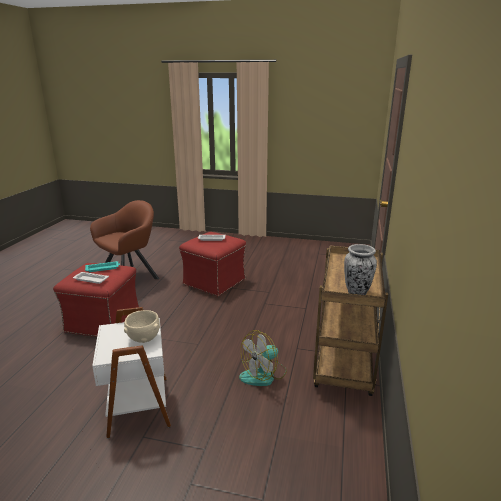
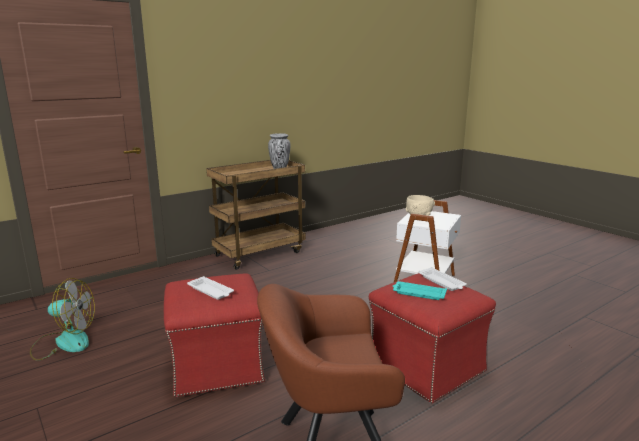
camera: 140 degrees left, 5 degrees down
fan [239,330,287,386] -> fan moved to [30,278,95,360]

